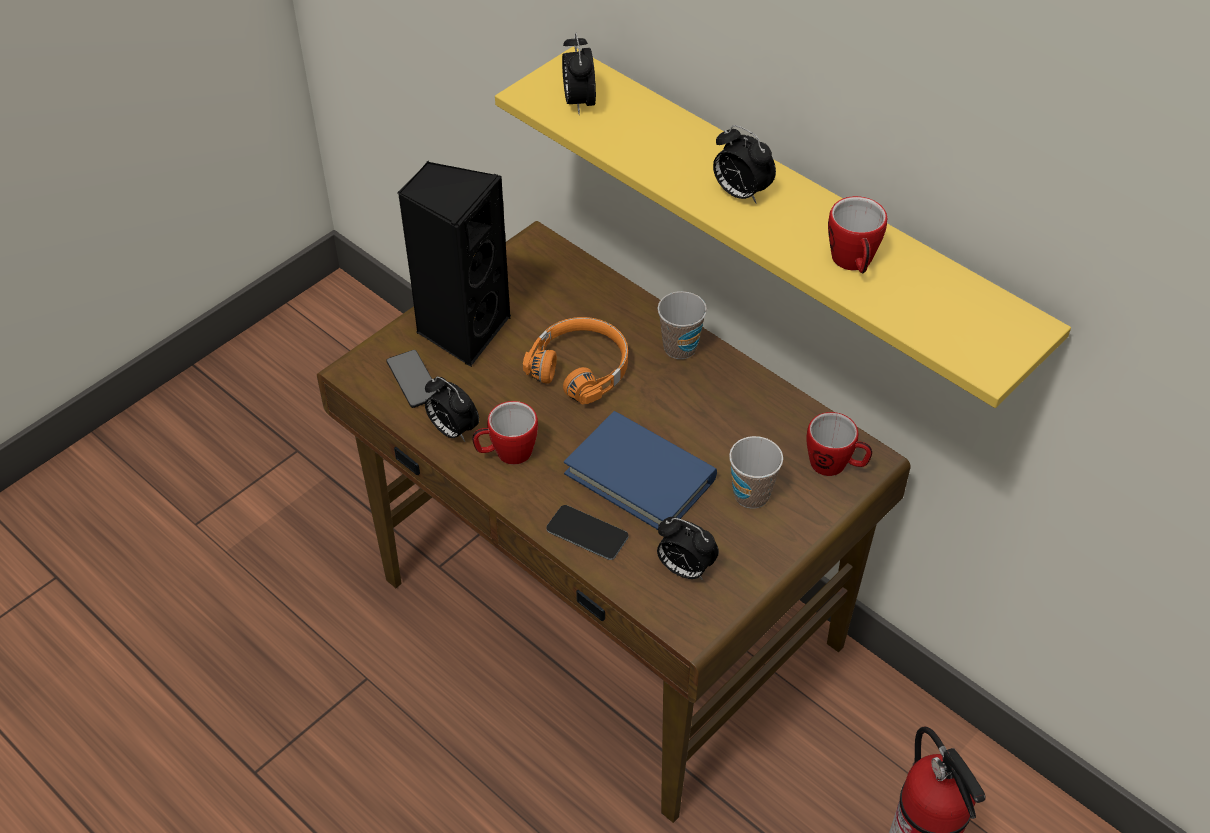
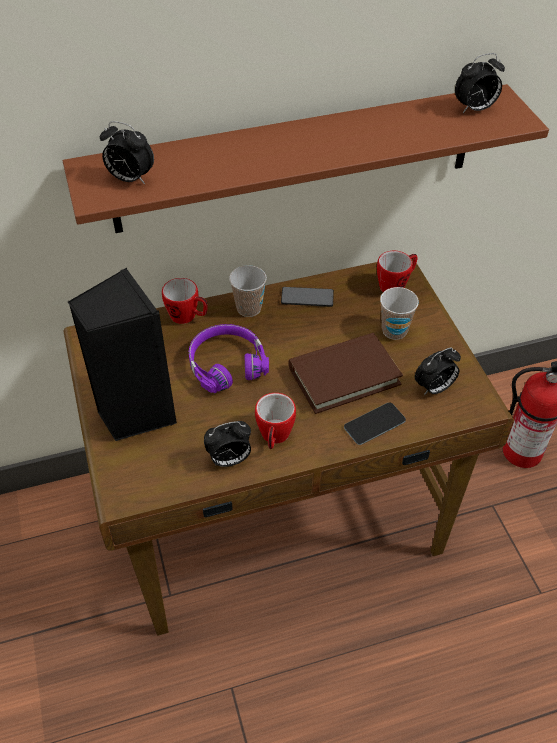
camera: 60 degrees left, 0 degrees up
phone [386,350,436,408] -> phone moved to [281,287,334,307]
yellow shelf [495,47,1071,408] -> brown shelf [63,84,549,233]
orange headphones [523,317,628,404] -> purple headphones [189,324,269,393]
blue book [564,411,717,530] -> brown book [289,333,403,414]
alarm clock [713,125,776,204] -> alarm clock moved to [455,53,505,113]
mug [828,196,887,273] -> mug moved to [162,278,208,324]

